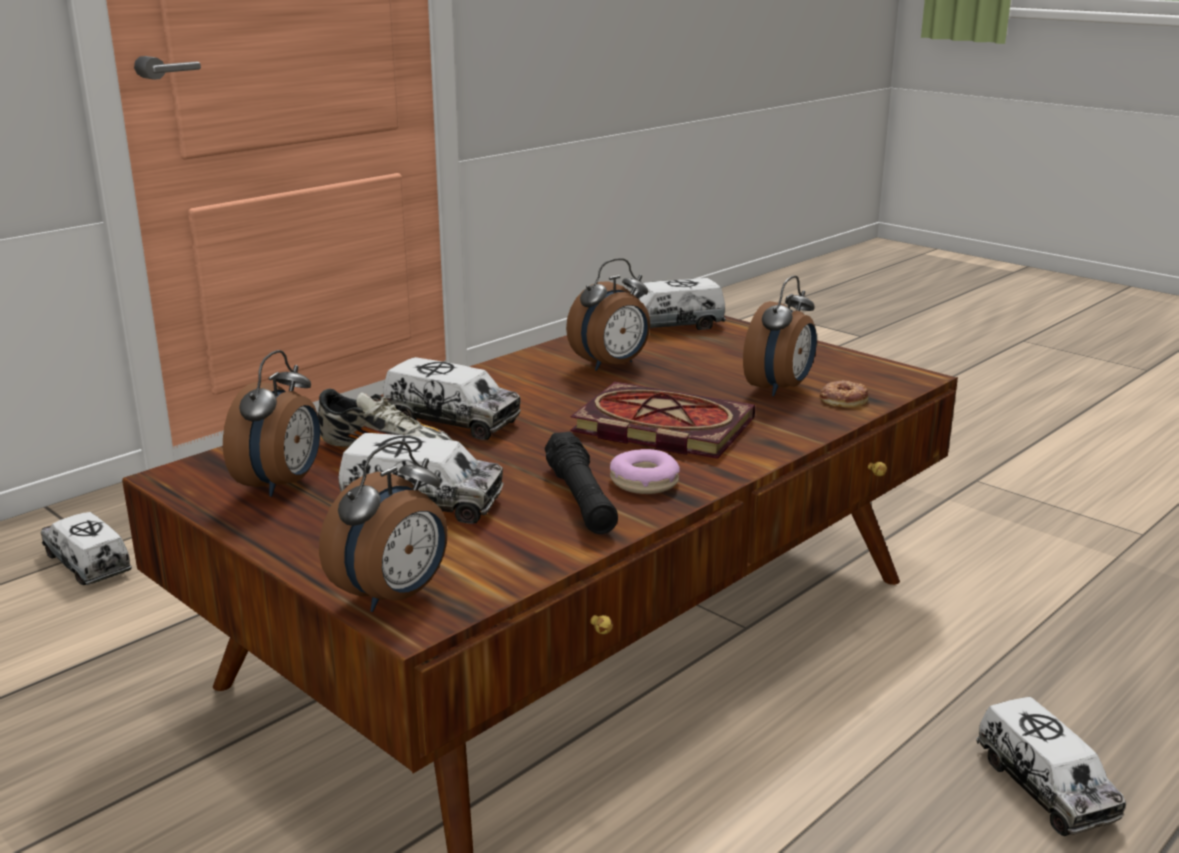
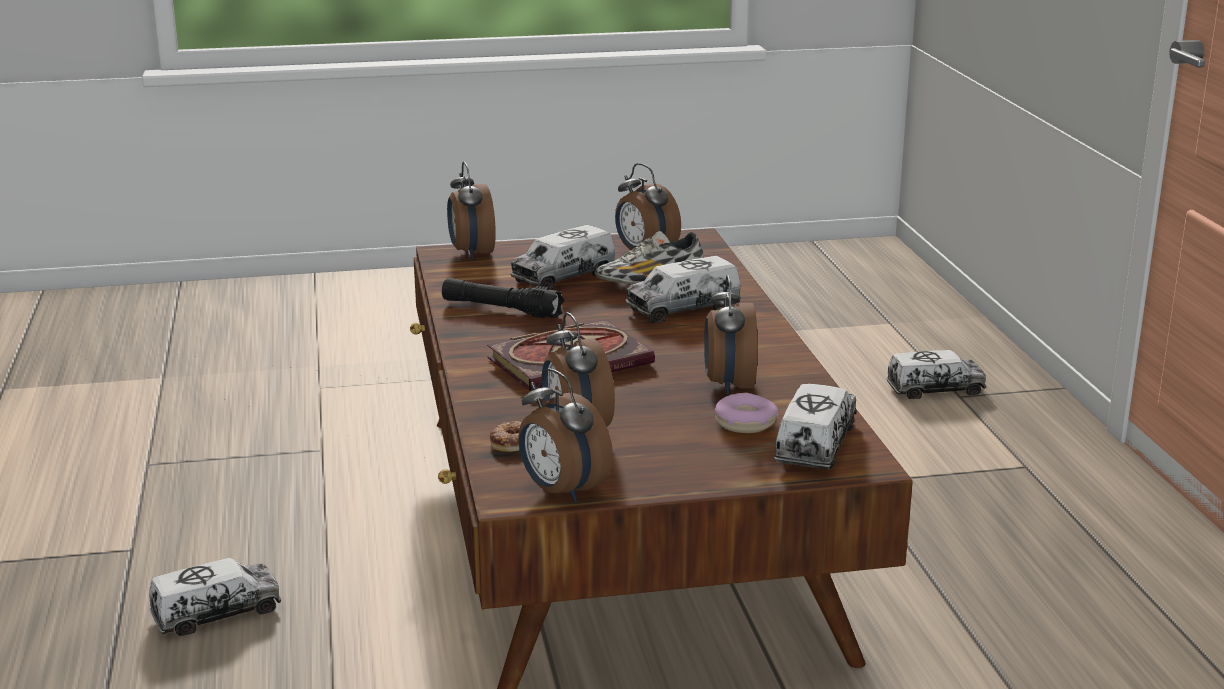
camera: 125 degrees right, 0 degrees up
donut [610,449,680,494] -> donut moved to [715,393,779,433]
toy truck [976,697,1126,836] -> toy truck turned 135 degrees clockwise [149,558,281,636]
none -> alarm clock [518,368,613,502]

